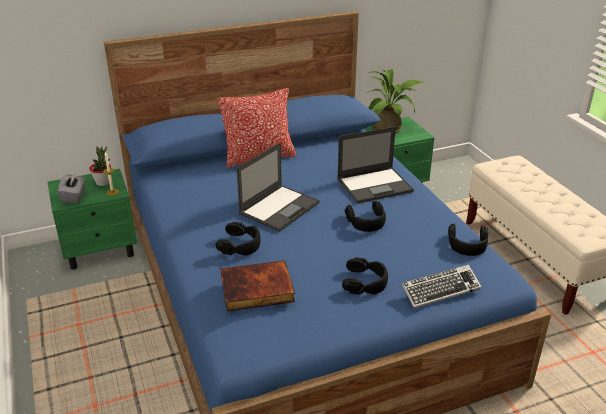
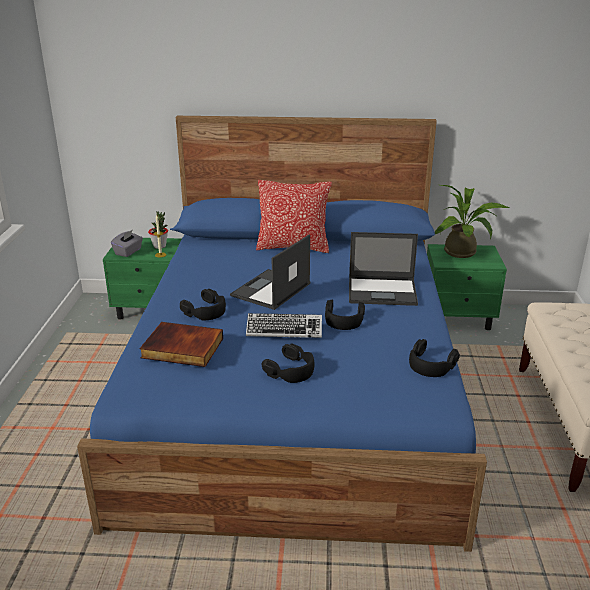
camera: 25 degrees right, 5 degrees down
laptop [237,143,320,232] -> laptop turned 150 degrees clockwise [230,234,310,310]
keyboard [401,264,482,308] -> keyboard moved to [246,313,322,338]

